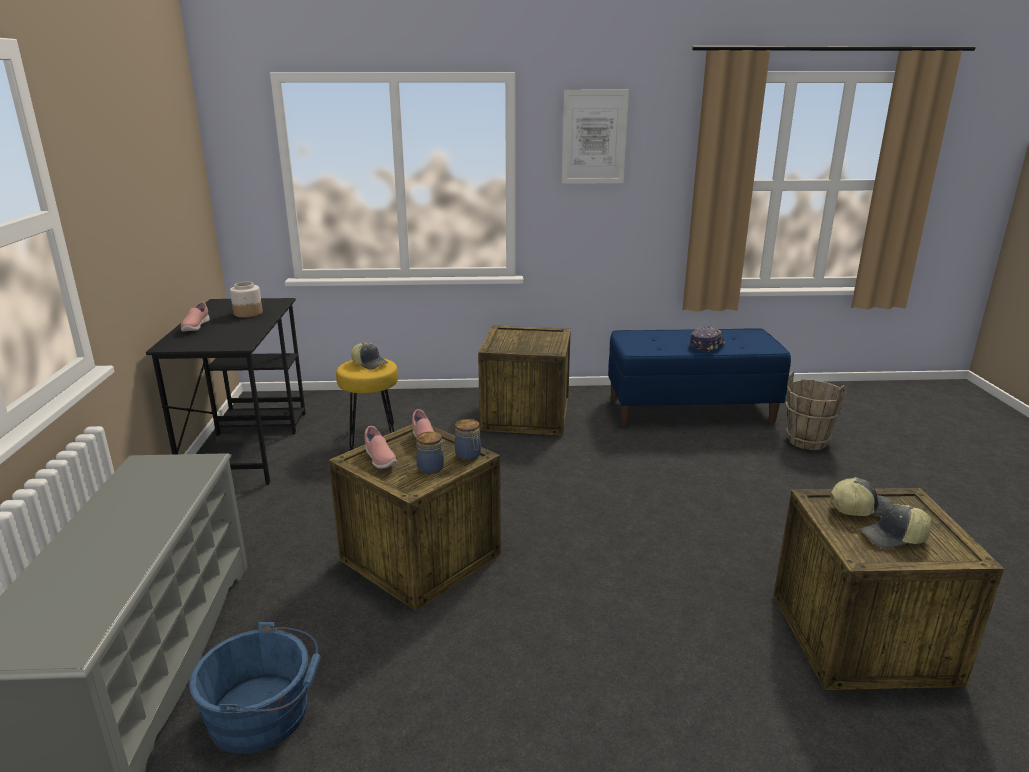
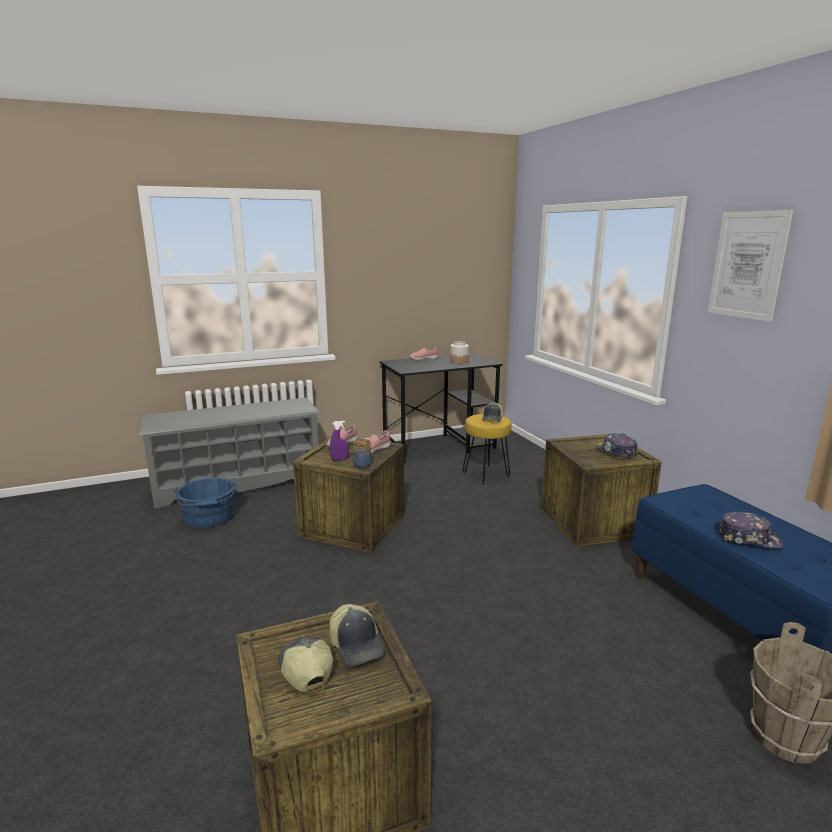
camera: 70 degrees right, 5 degrees down
jar [416,432,447,474] -> purple spray bottle [330,421,349,461]
none -> cap [596,433,639,458]

